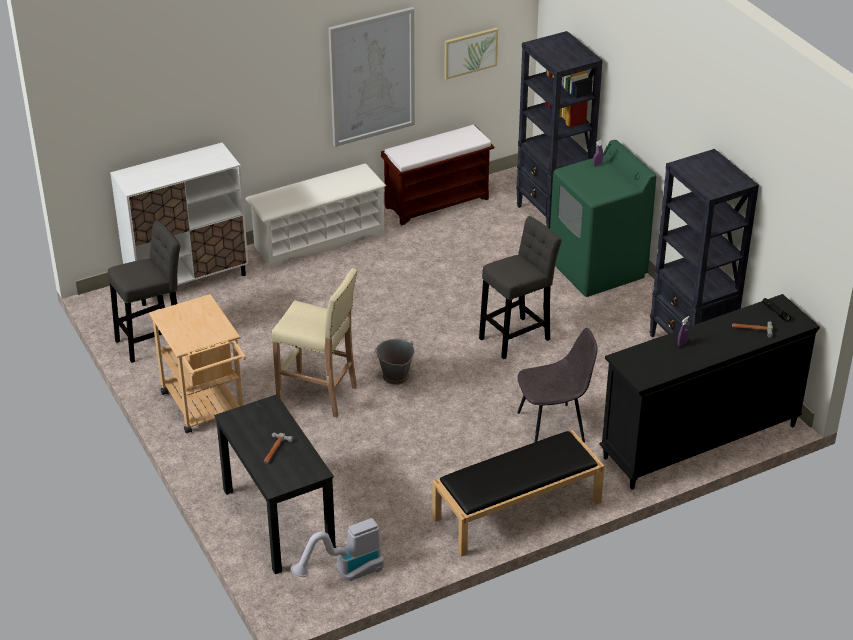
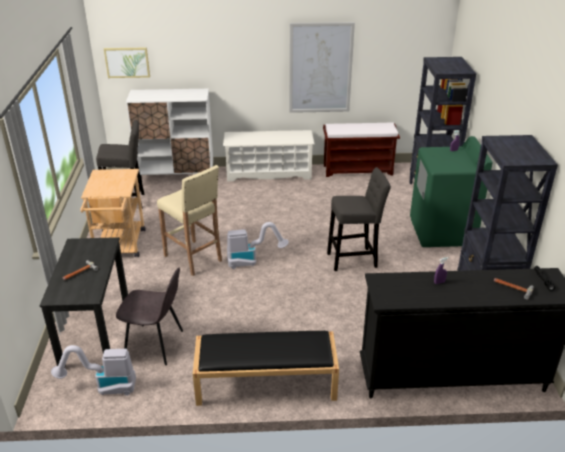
camera: 25 degrees right, 5 degrees down
grey bucket [375,338,415,385] -> vacuum cleaner [227,222,289,269]
picture [444,28,498,79] -> picture moved to [104,47,150,78]
grey chair [517,328,597,443] -> grey chair moved to [116,267,183,365]

